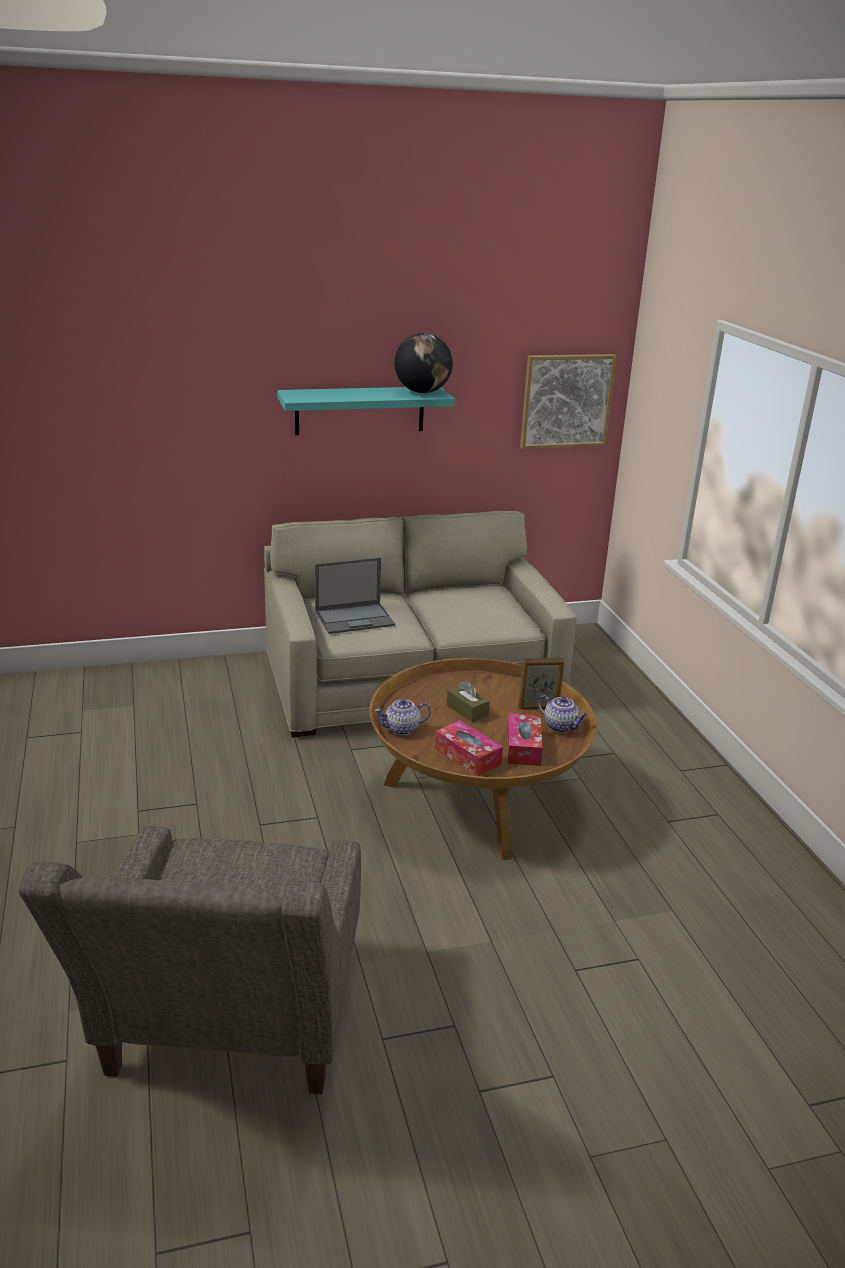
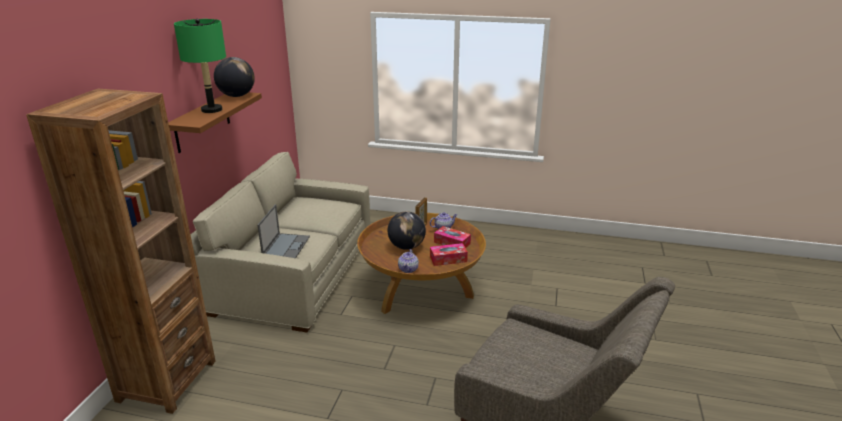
camera: 60 degrees left, 0 degrees up
turquoise shelf [277,387,455,435] -> brown shelf [168,92,262,153]
brown tissue box [447,680,490,722] -> globe [388,211,426,250]
picture [520,354,617,449] -> none
none -> brown bookcase [26,89,216,414]
none -> green table lamp [174,19,226,113]

